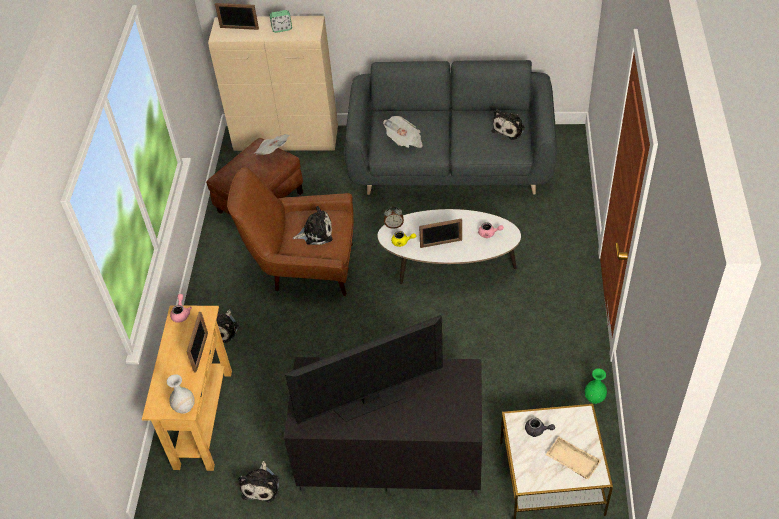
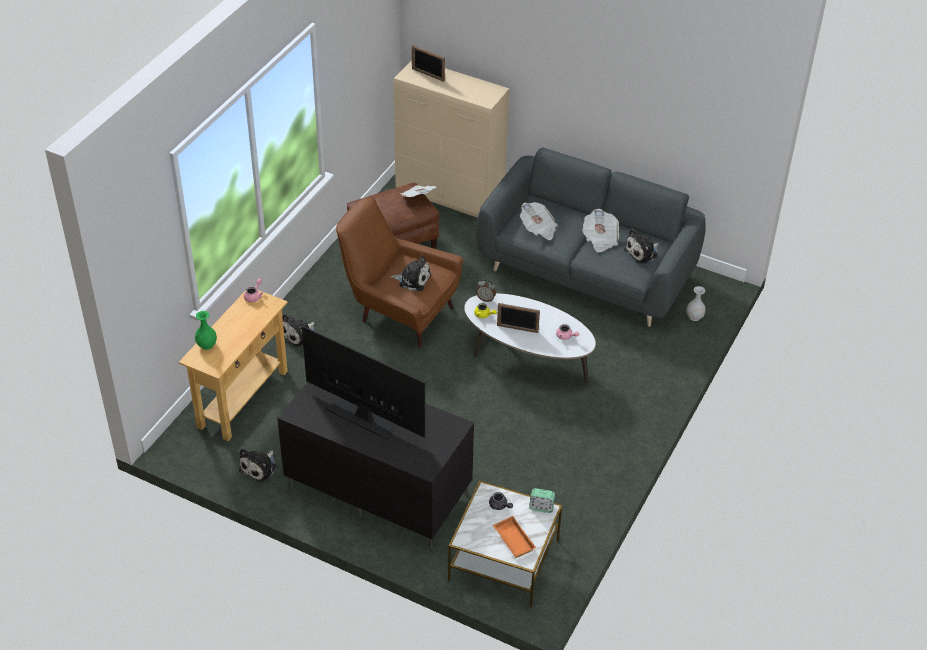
camera: 20 degrees right, 5 degrees down
white vase [167,374,195,414] -> white vase moved to [686,286,705,321]
picture frame [187,312,208,373] -> none
alarm clock [270,10,292,33] -> alarm clock moved to [529,488,555,513]
television [285,315,443,424] -> television turned 150 degrees counterclockwise [302,326,425,440]
beige tray [546,437,601,479] -> orange tray [493,516,536,558]
green vase [585,369,607,404] -> green vase moved to [195,311,217,350]
none -> newspaper [582,209,619,253]

